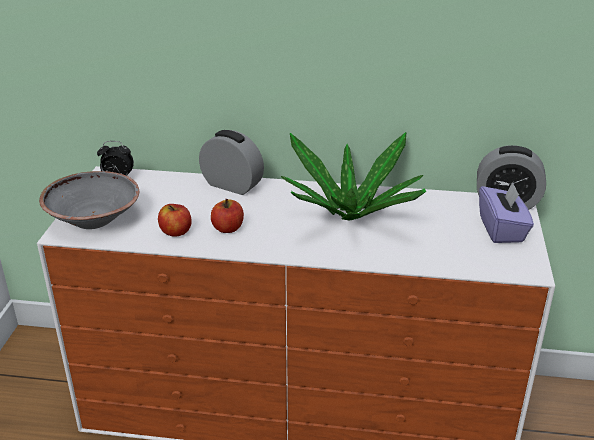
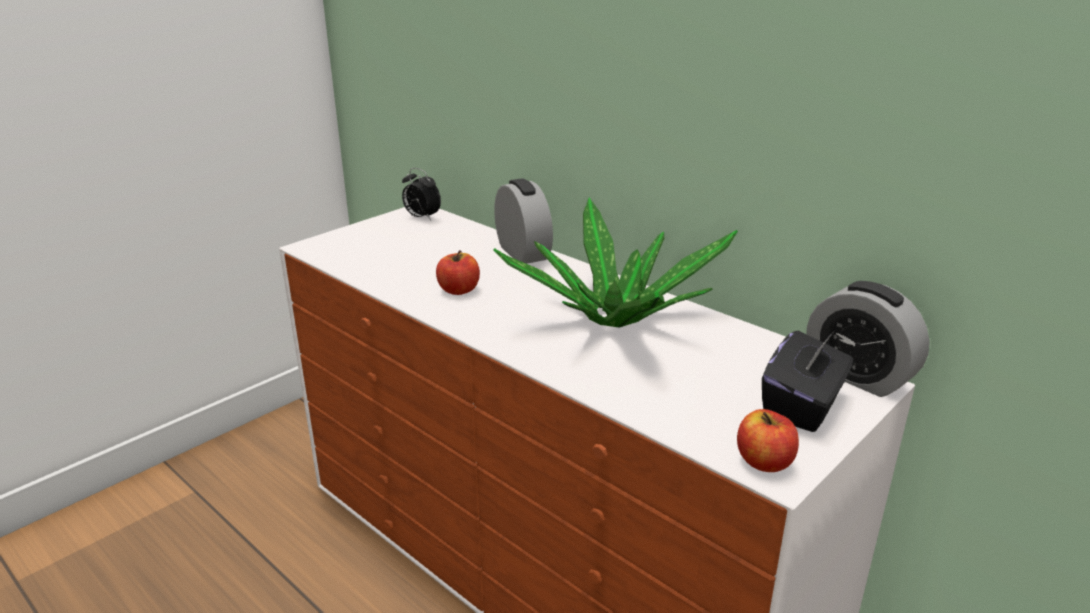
camera: 35 degrees right, 5 degrees down
grey bowl [39,171,139,229] -> none
apple [158,204,192,237] -> apple moved to [737,409,799,472]
purple tissue box [479,182,534,243] -> black tissue box [762,331,853,432]

